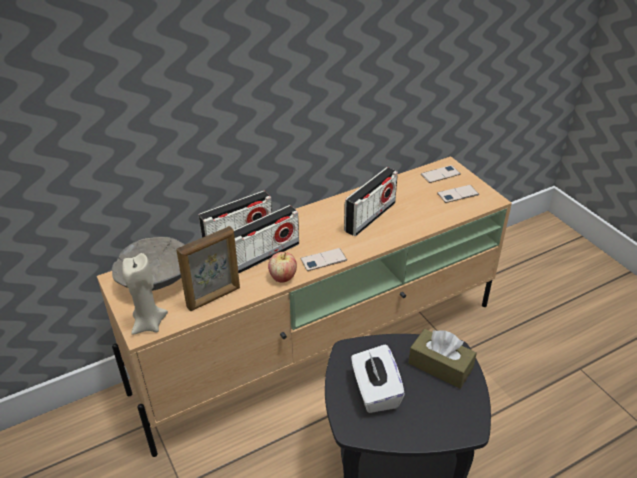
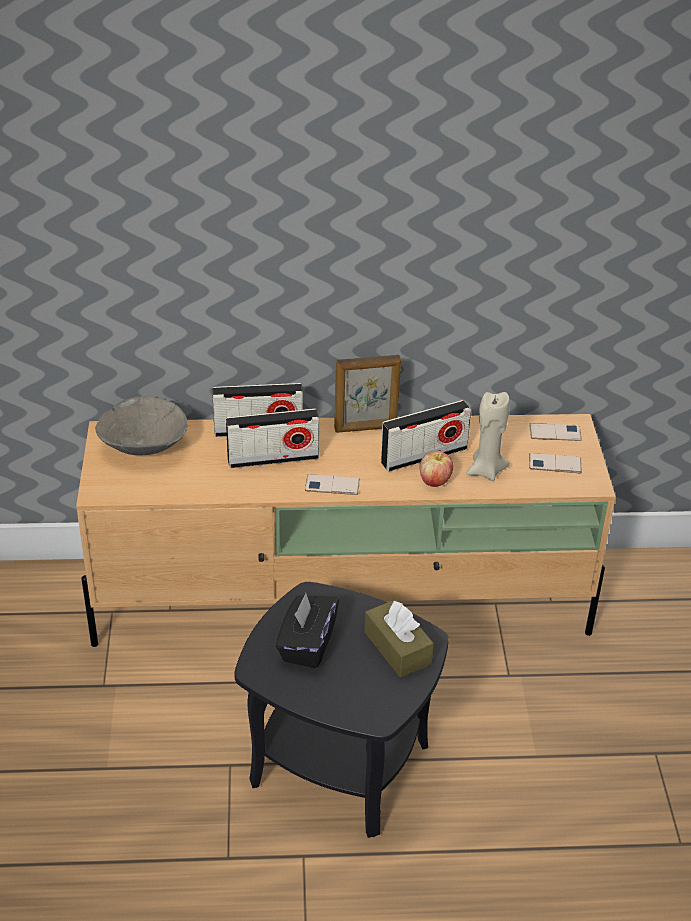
camera: 25 degrees right, 0 degrees up
beige candle [122,253,168,335] -> beige candle moved to [466,392,510,481]
picture frame [176,226,240,311] -> picture frame moved to [334,355,401,433]
apple [268,252,297,283] -> apple moved to [420,451,453,487]
white tissue box [351,344,405,413] -> black tissue box [276,593,339,668]

